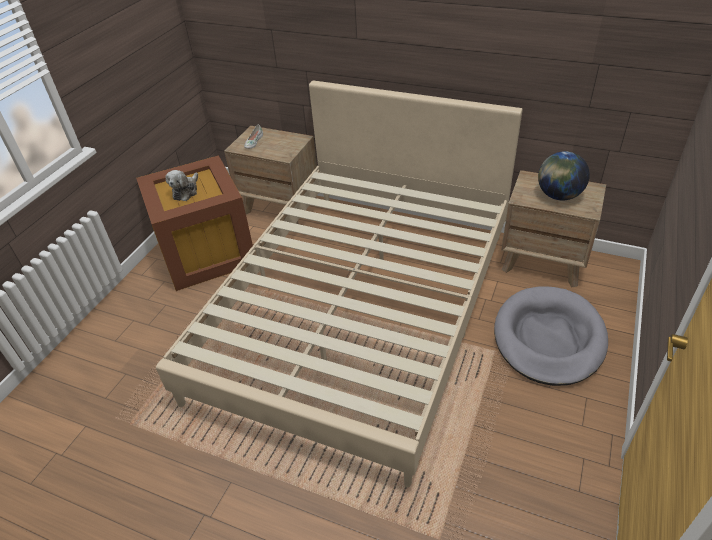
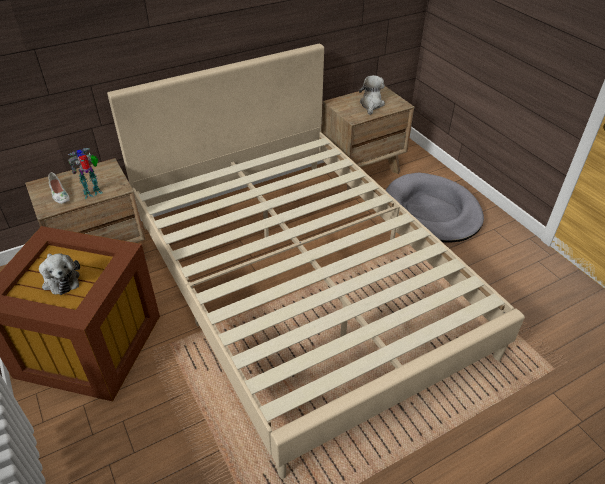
camera: 55 degrees left, 0 degrees up
globe [538,151,590,200] -> plush toy [359,75,385,115]
none -> toy robot [68,148,103,199]

